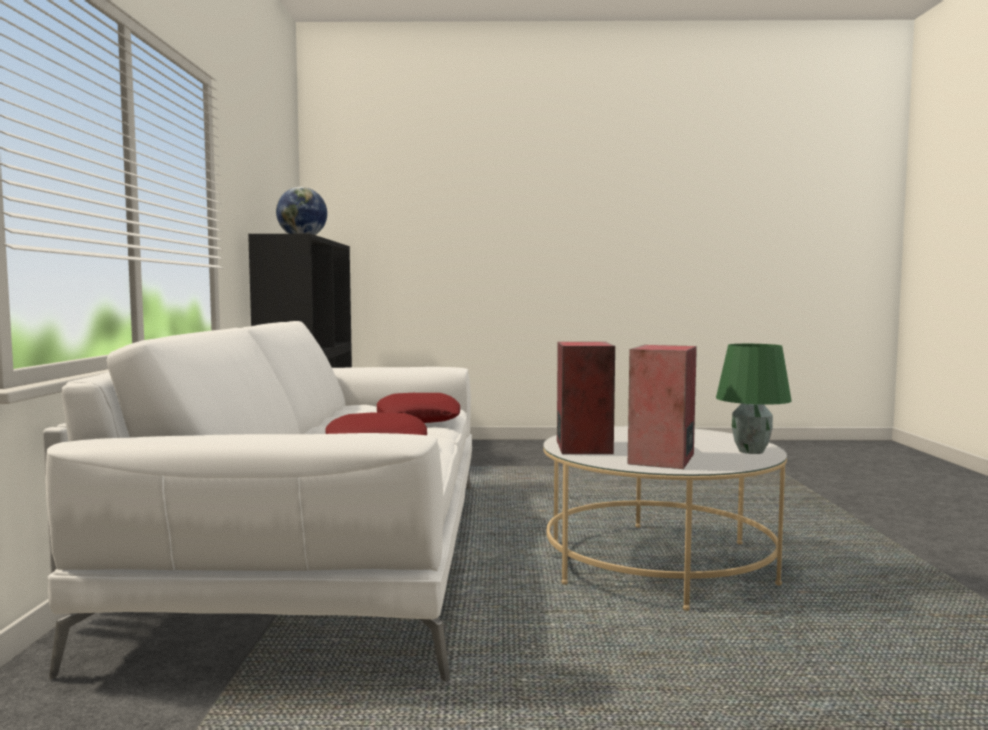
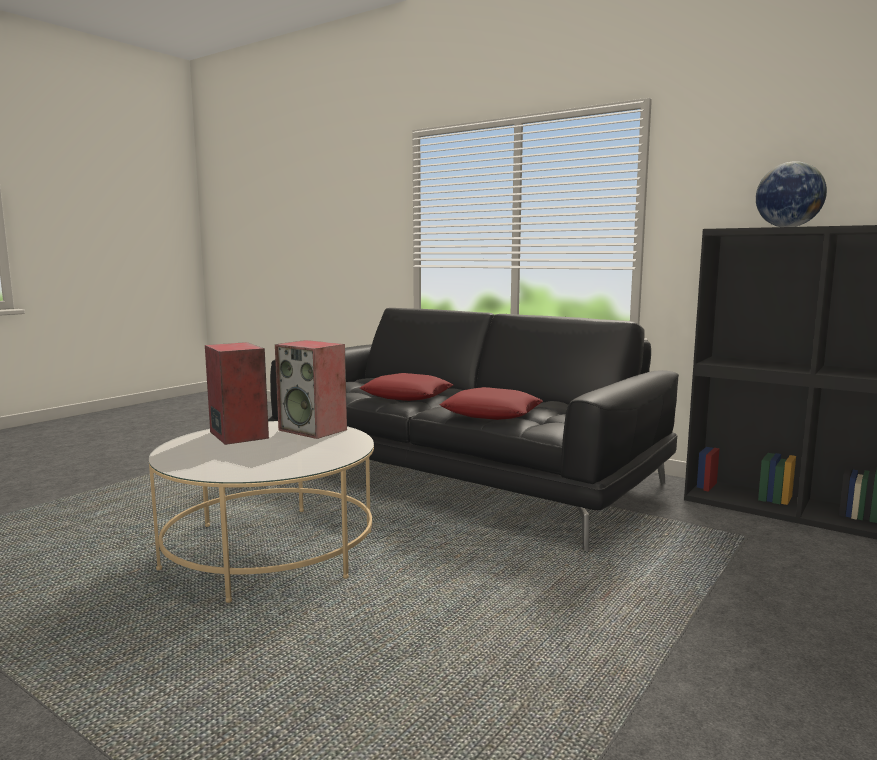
camera: 125 degrees right, 5 degrees up
white sofa [46,321,472,682] -> black sofa [268,308,679,551]
green table lamp [716,344,792,454] -> none

